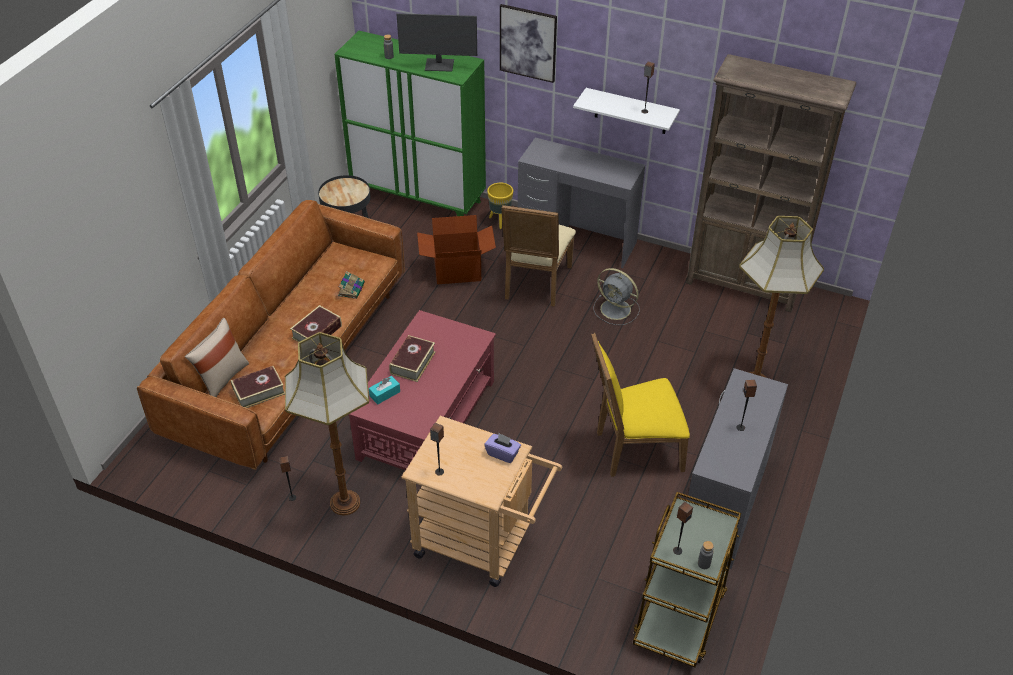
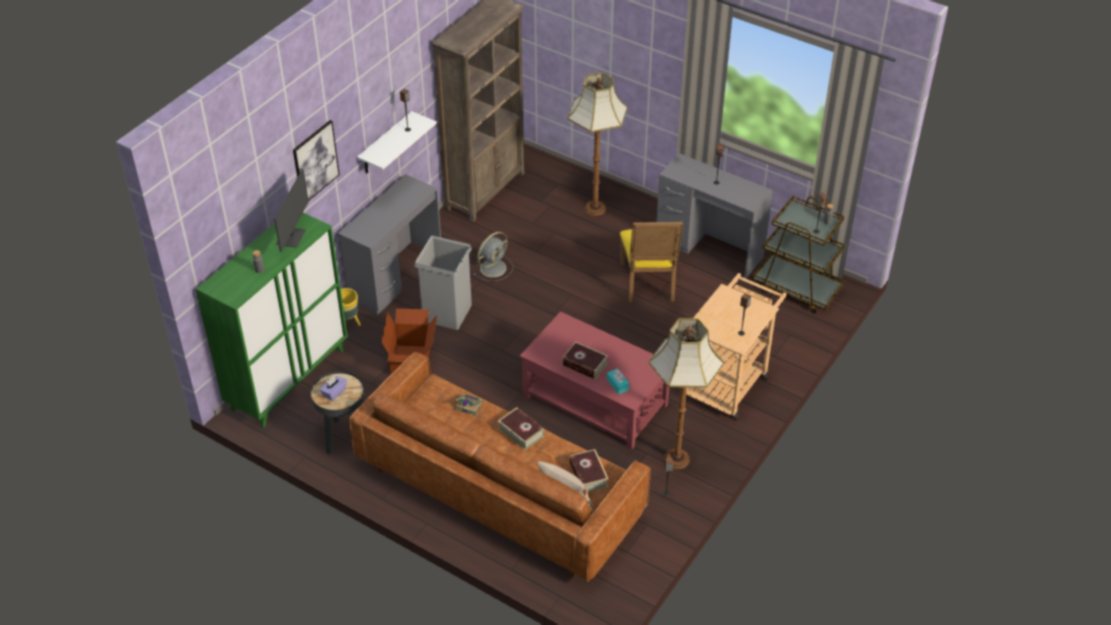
camera: 80 degrees left, 0 degrees up
purple tissue box [484,433,521,463] -> purple tissue box moved to [320,376,347,401]
beige chair [501,205,576,307] -> grey trash can [414,235,472,330]

